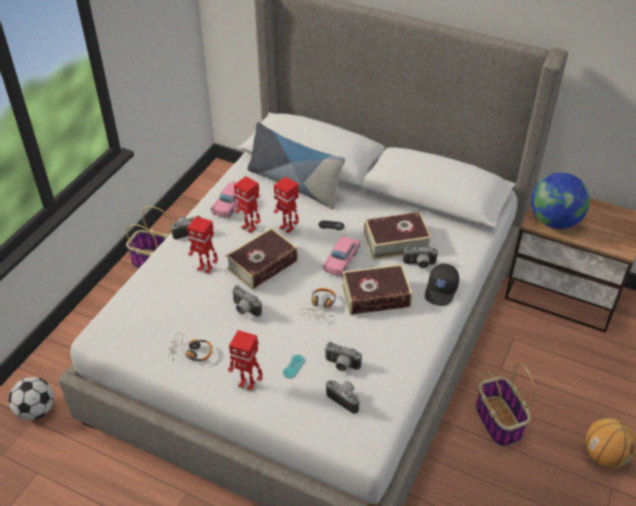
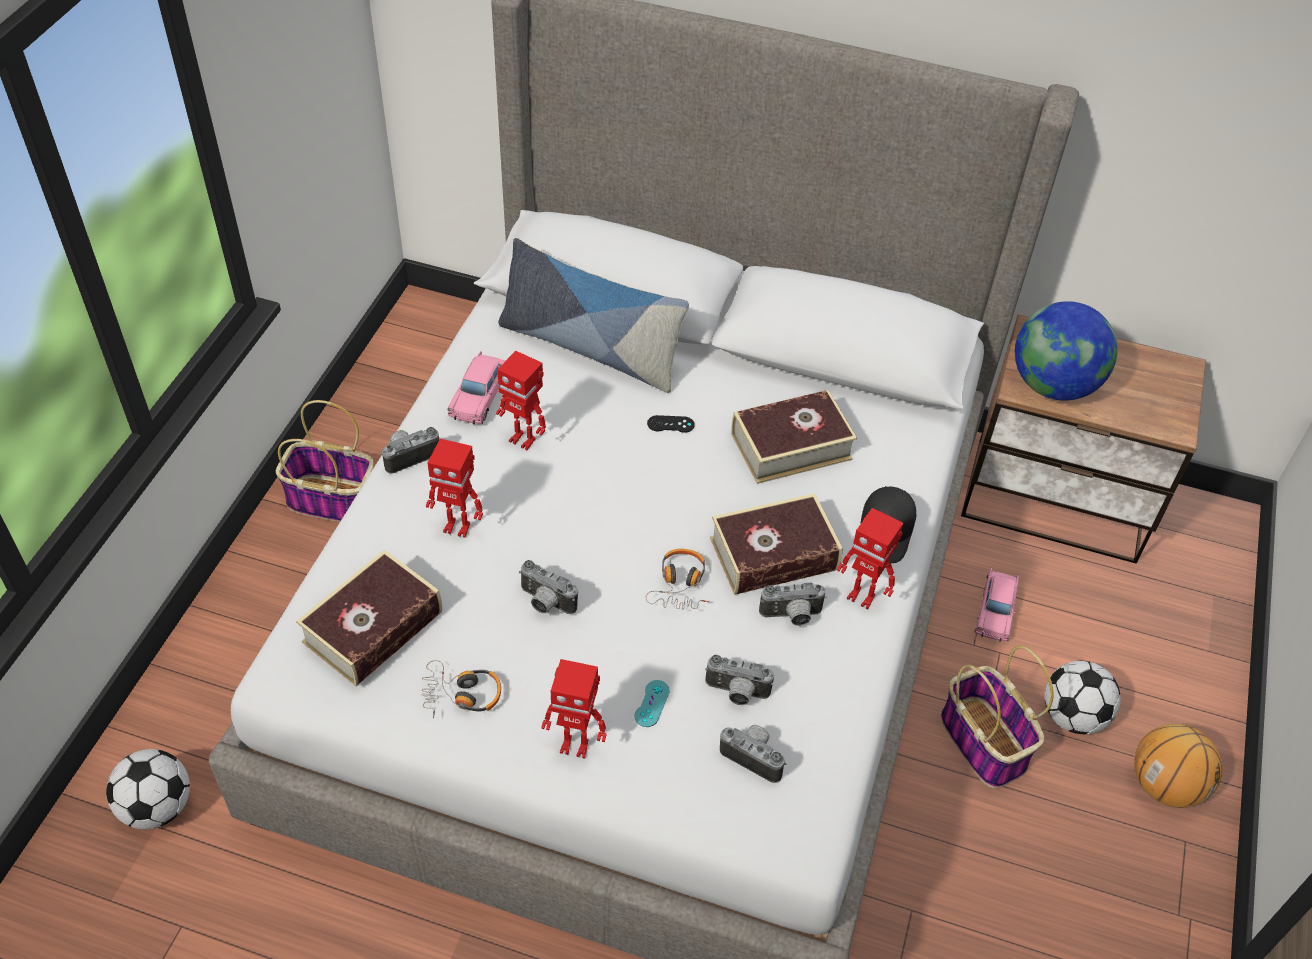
camera: 10 degrees left, 5 degrees up
book [225,227,298,290] -> book moved to [296,550,442,686]
toy robot [273,177,299,233] -> toy robot moved to [837,508,903,610]
pink toy car [323,235,360,276] -> pink toy car moved to [975,568,1019,642]
camera [403,246,438,268] -> camera moved to [759,583,826,626]
none -> football [1045,661,1121,734]

